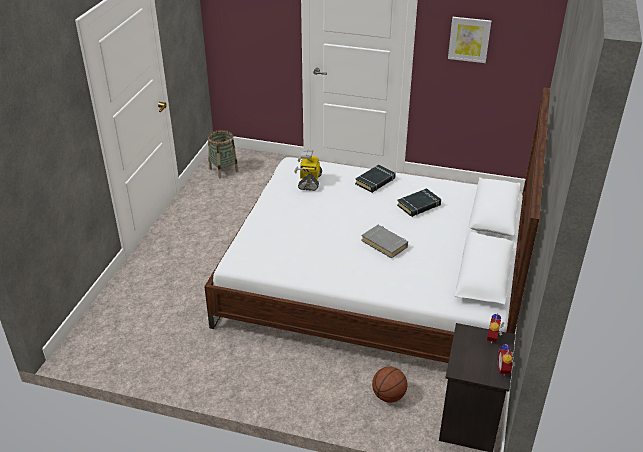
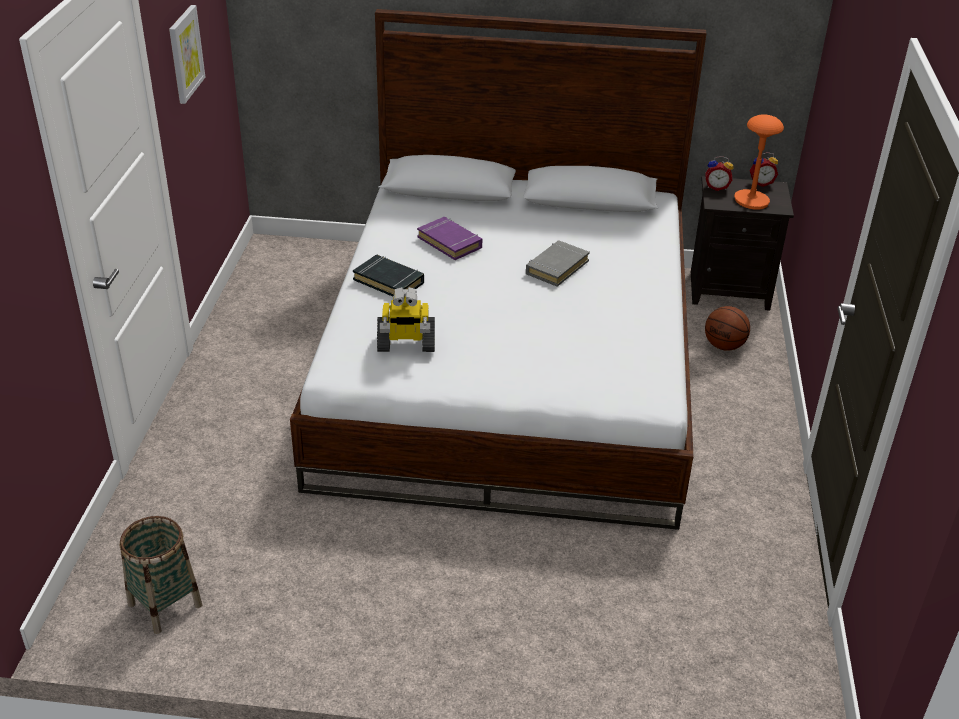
camera: 100 degrees left, 0 degrees up
black book [397,188,441,217] -> purple book [417,217,482,260]
none -> orange table lamp [734,114,784,210]

